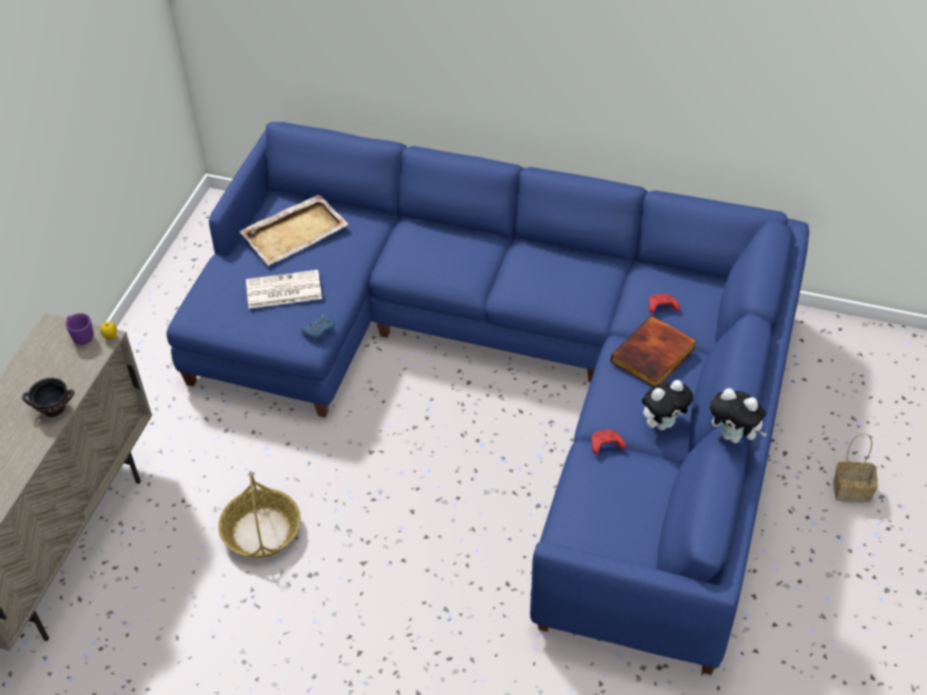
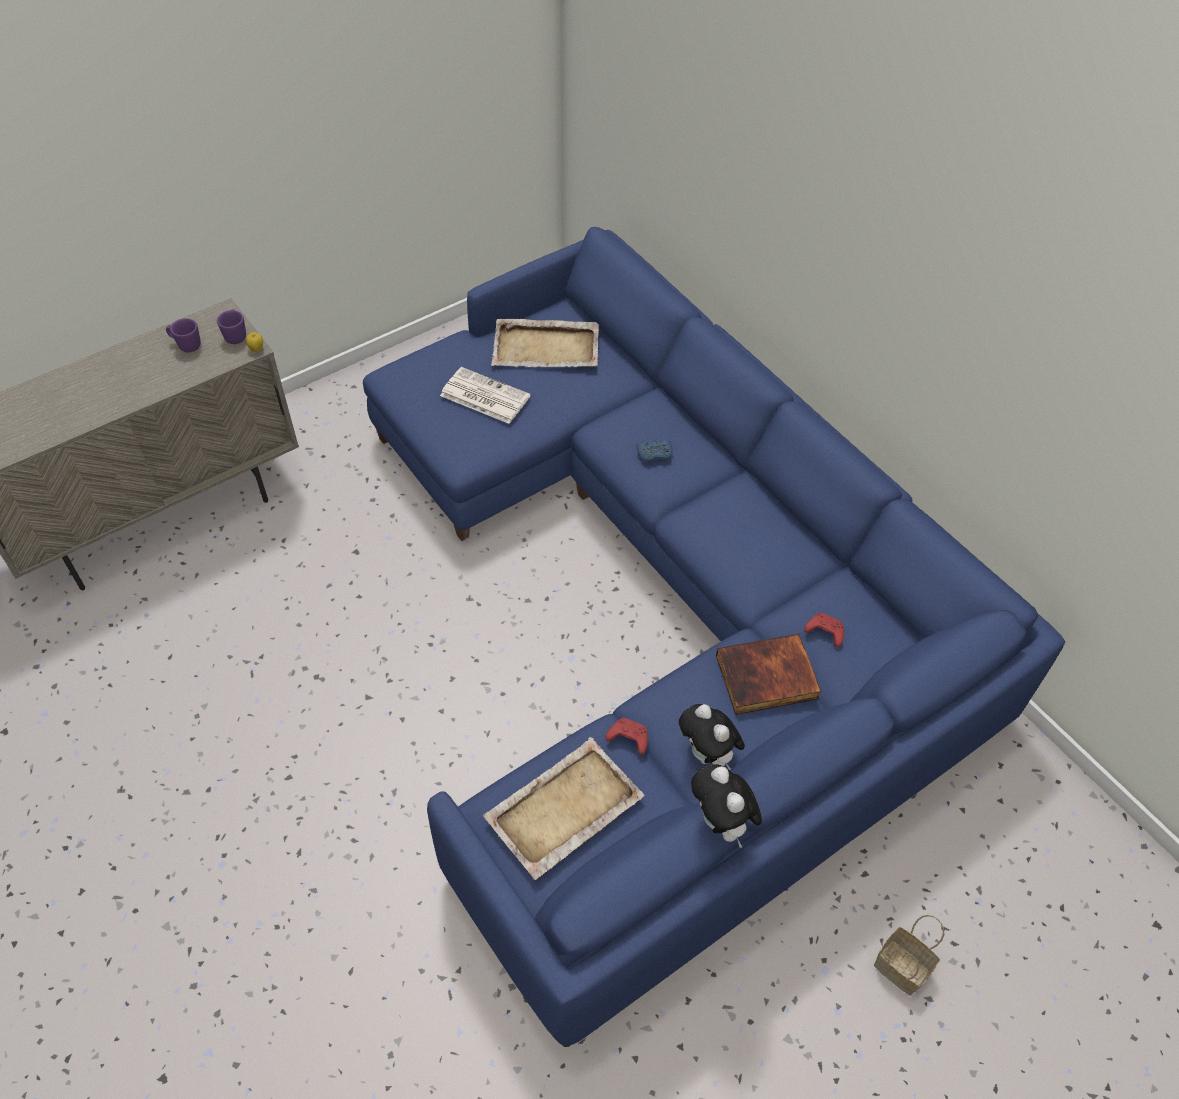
camera: 35 degrees right, 5 degrees up
black bowl [22,378,74,417] -> none
basket [218,474,301,558] -> none
blue game controller [301,314,335,339] -> blue game controller moved to [637,440,672,462]
plush toy [642,380,693,430] -> plush toy turned 45 degrees clockwise [679,704,745,770]
none -> purple mug [166,318,201,352]
none -> beige tray [483,737,645,880]

